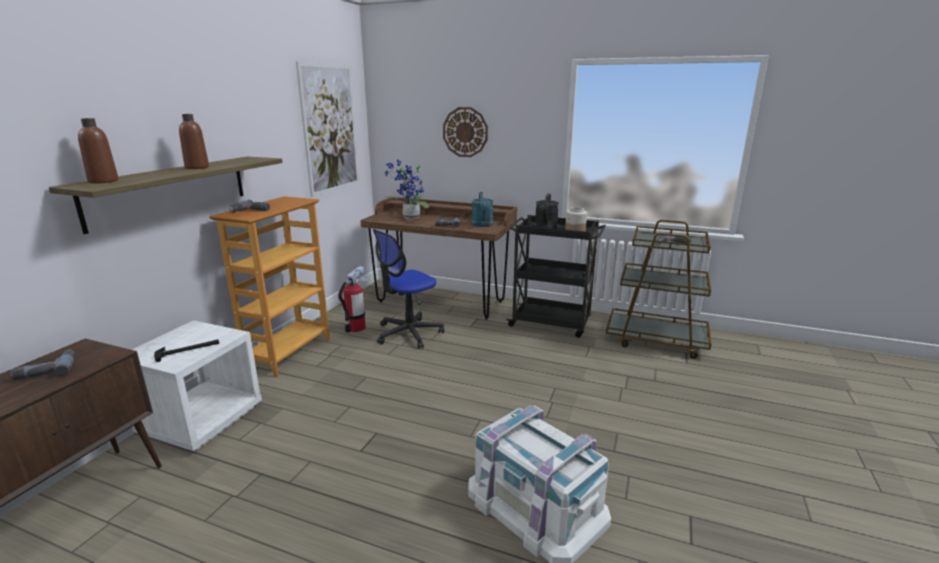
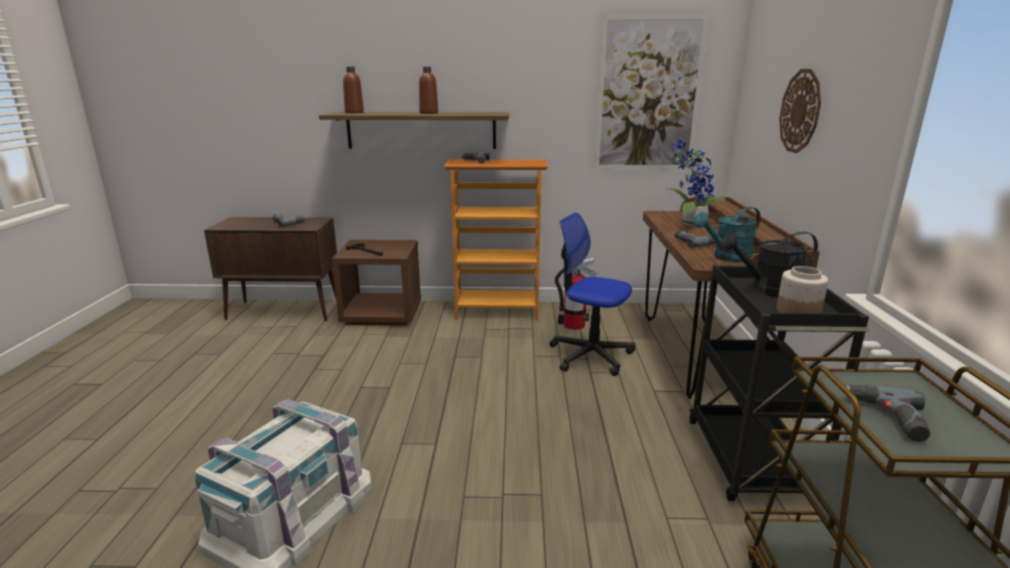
camera: 70 degrees right, 0 degrees up
white nightstand [132,320,262,451] -> brown nightstand [332,240,421,326]

